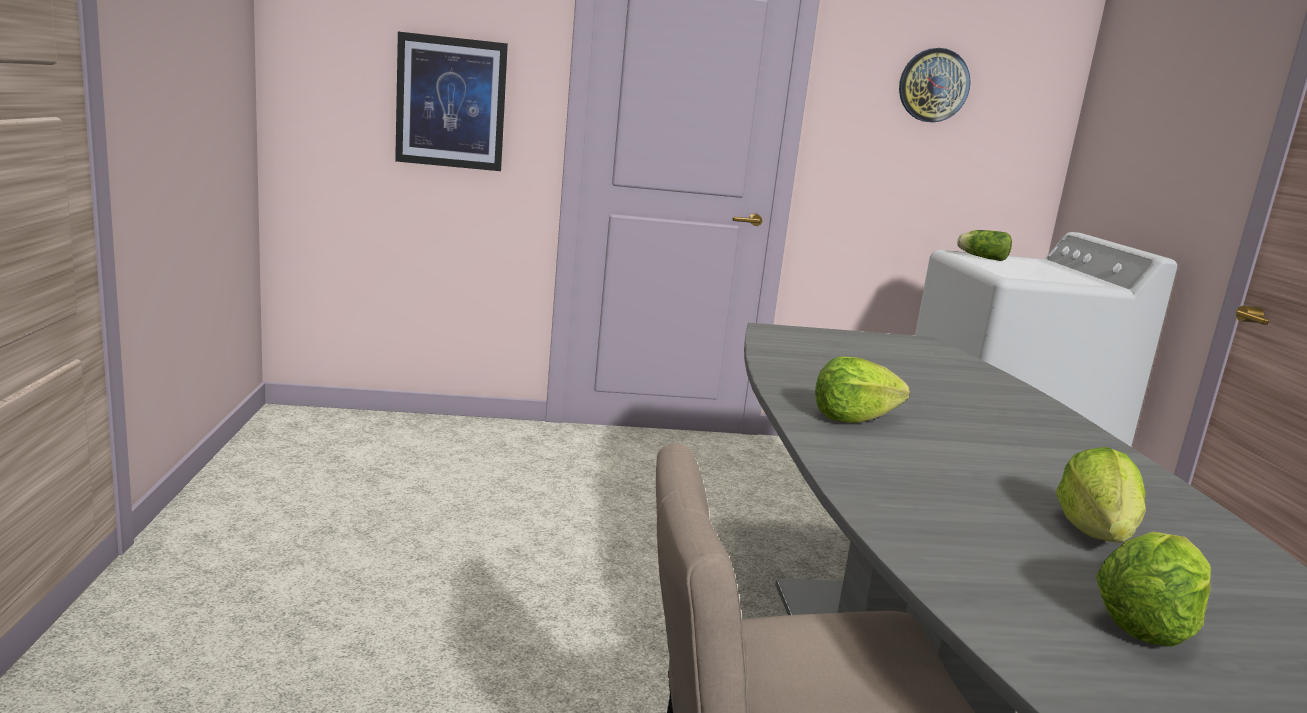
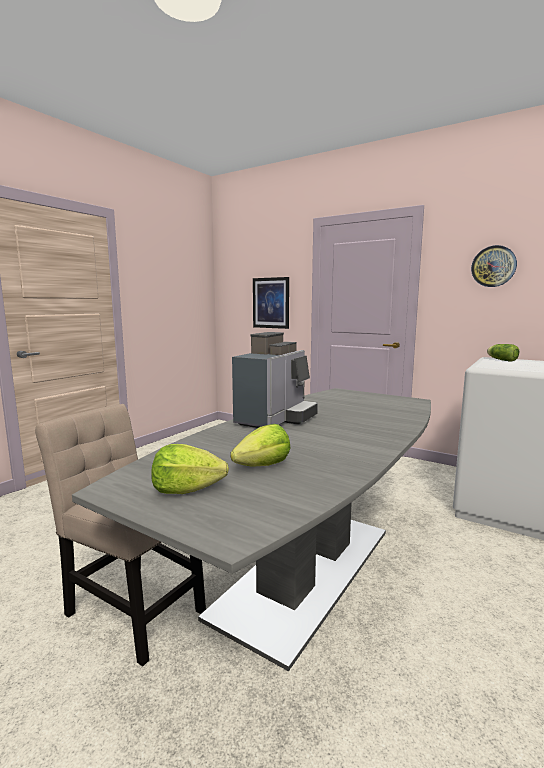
camera: 40 degrees right, 5 degrees down
lettuce [815,356,910,423] -> coffee machine [232,332,318,428]

